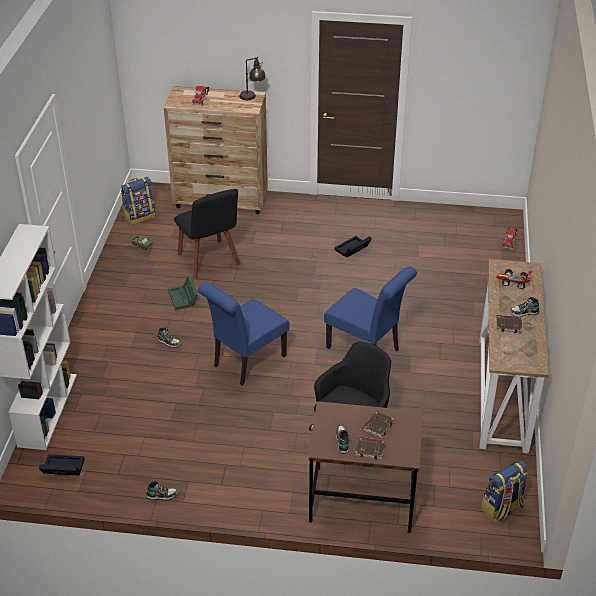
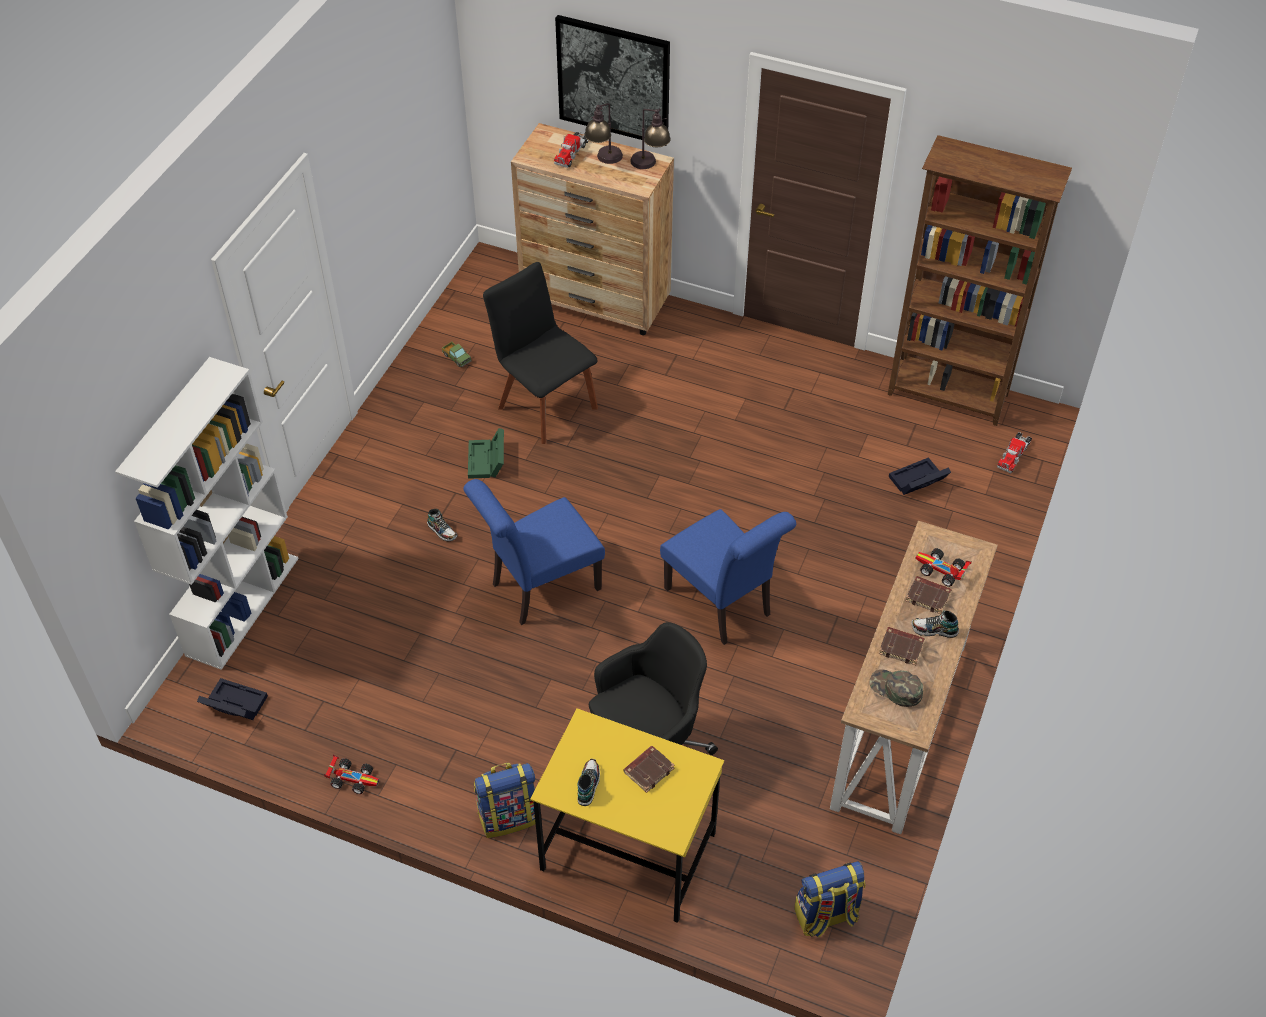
camera: 15 degrees right, 10 degrees up
backpack [121,177,156,225] -> backpack moved to [474,763,536,838]
shoe [146,481,178,500] -> toy car [324,755,379,794]
black chair [174,189,241,279] -> black chair turned 150 degrees clockwise [483,262,598,444]
brown desk [308,401,423,533] -> yellow desk [530,708,724,923]
black storage box [335,236,372,258] -> black storage box moved to [889,457,951,495]
brown book [355,437,385,460] -> brown book moved to [905,576,952,614]
none -> picture [555,15,670,140]
none -> table lamp [585,103,623,164]
none -> green cap [869,669,923,707]
none -> brown bookcase [888,135,1072,426]

